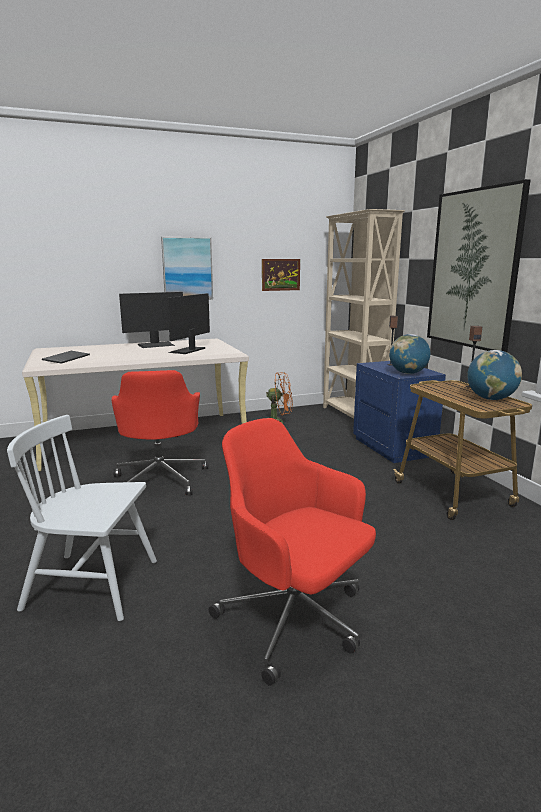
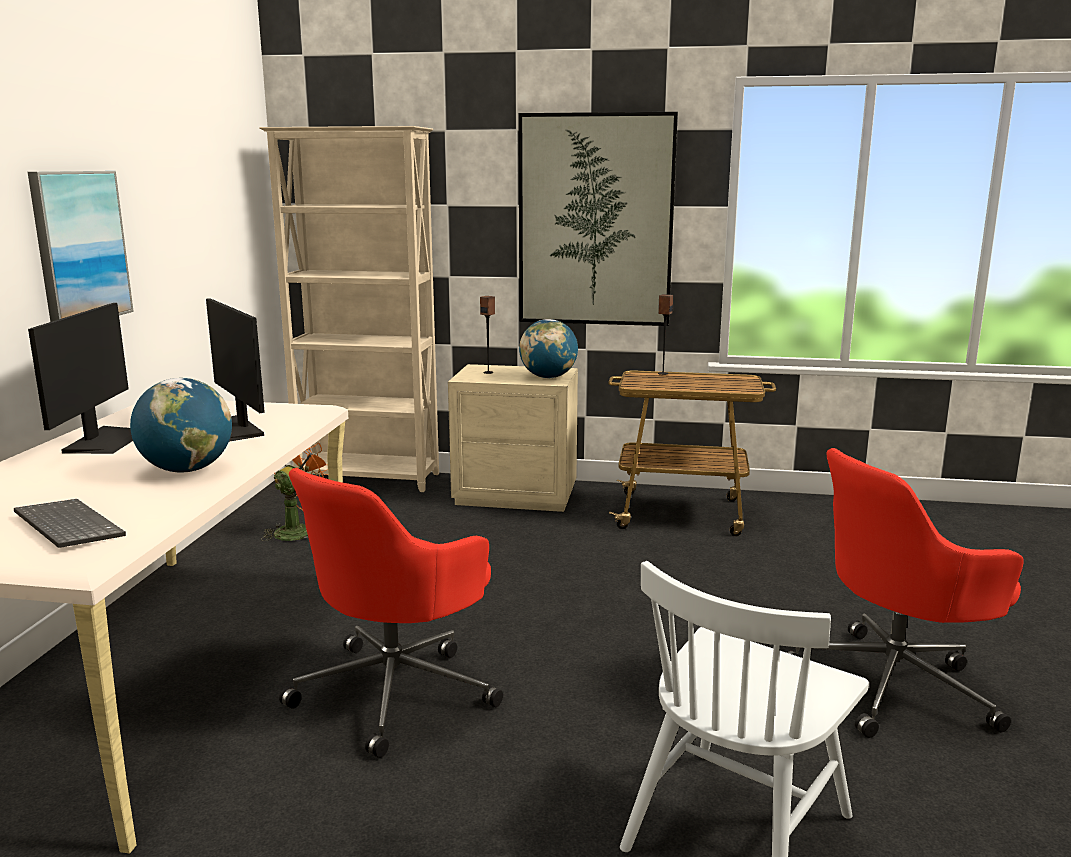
camera: 60 degrees left, 0 degrees up
red office chair [112,370,208,495] -> red office chair turned 105 degrees clockwise [279,468,503,758]
picture [262,259,300,291] -> none
blue nightstand [353,361,446,463] -> beige nightstand [448,364,578,512]
globe [467,350,522,400] -> globe moved to [130,378,232,473]

